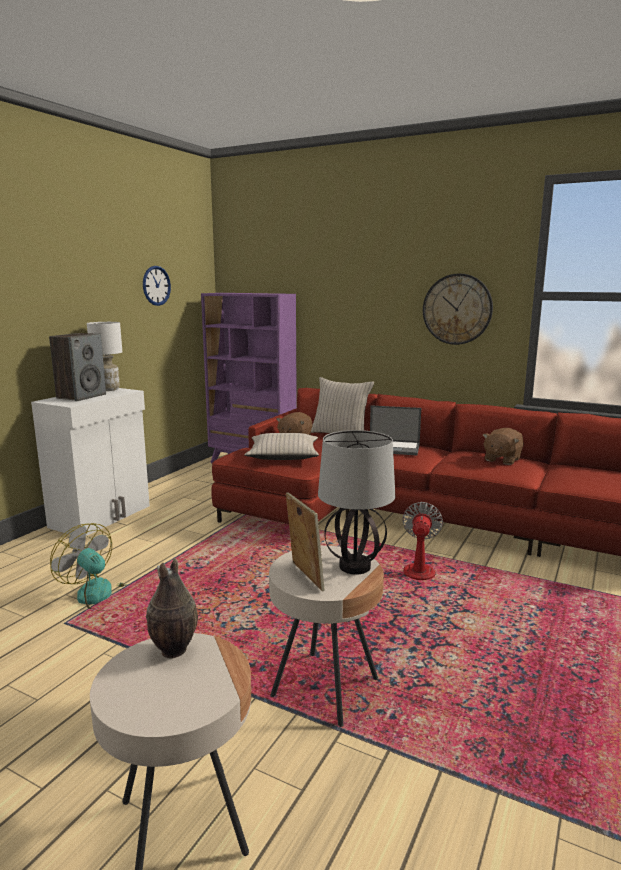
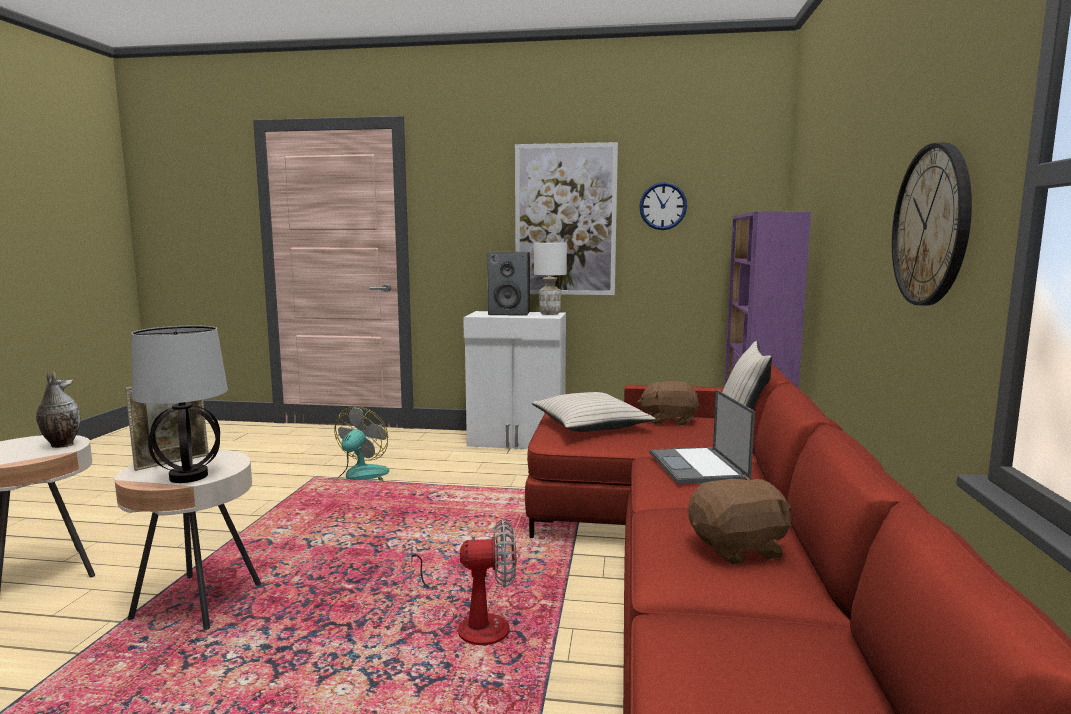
camera: 70 degrees right, 5 degrees down
brown plush toy [483,428,524,465] -> brown plush toy turned 150 degrees clockwise [688,476,791,564]
none -> picture [515,142,618,295]

